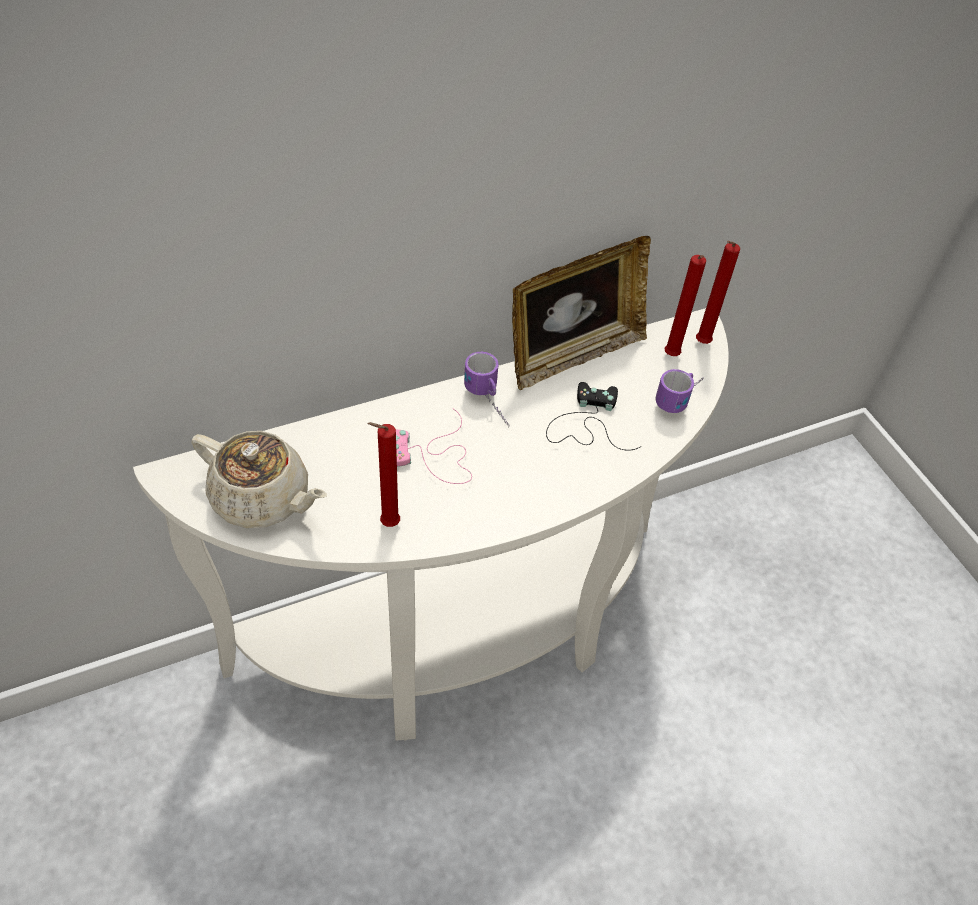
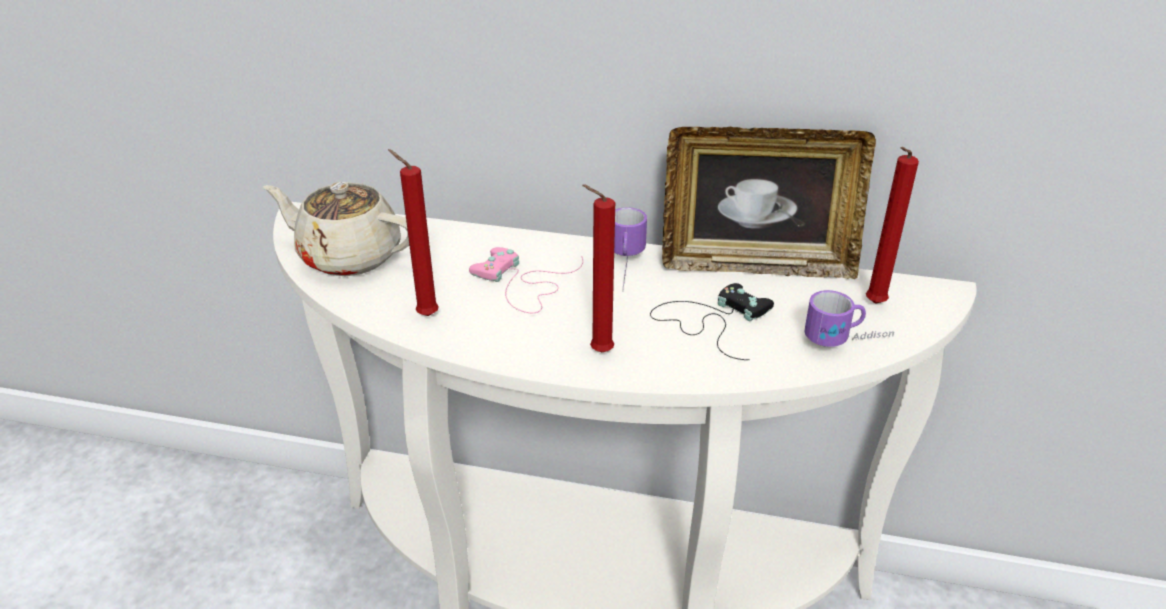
camera: 40 degrees right, 15 degrees down
beige teapot [191,431,327,528] -> beige teapot turned 135 degrees clockwise [263,182,409,276]
red candle [696,241,740,344] -> red candle moved to [582,184,615,352]

